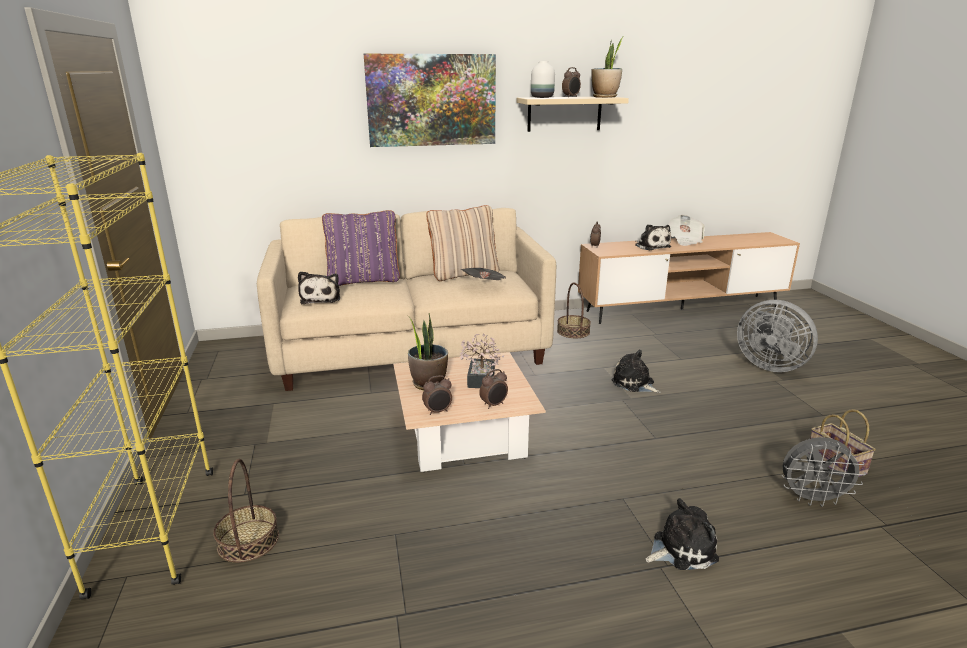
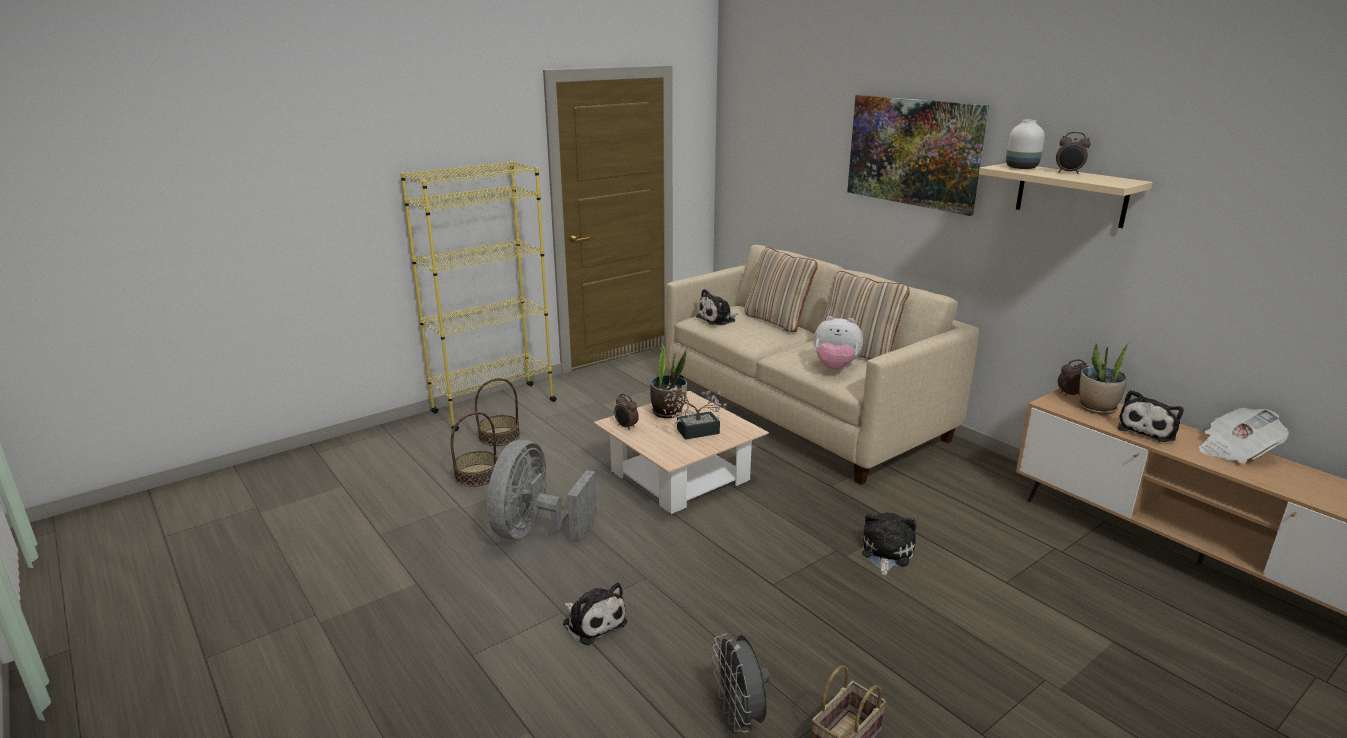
camera: 65 degrees right, 0 degrees up
purple pillow [322,210,400,286] -> beige pillow [744,247,818,332]
newspaper [460,268,506,280] -> plush toy [814,316,863,370]
alarm clock [479,369,508,409] -> none
basket [557,283,591,338] -> basket moved to [451,412,498,487]
potted plant [592,36,624,98] -> potted plant moved to [1079,342,1131,414]
grey fan [737,300,818,372] -> grey fan moved to [487,440,597,541]

